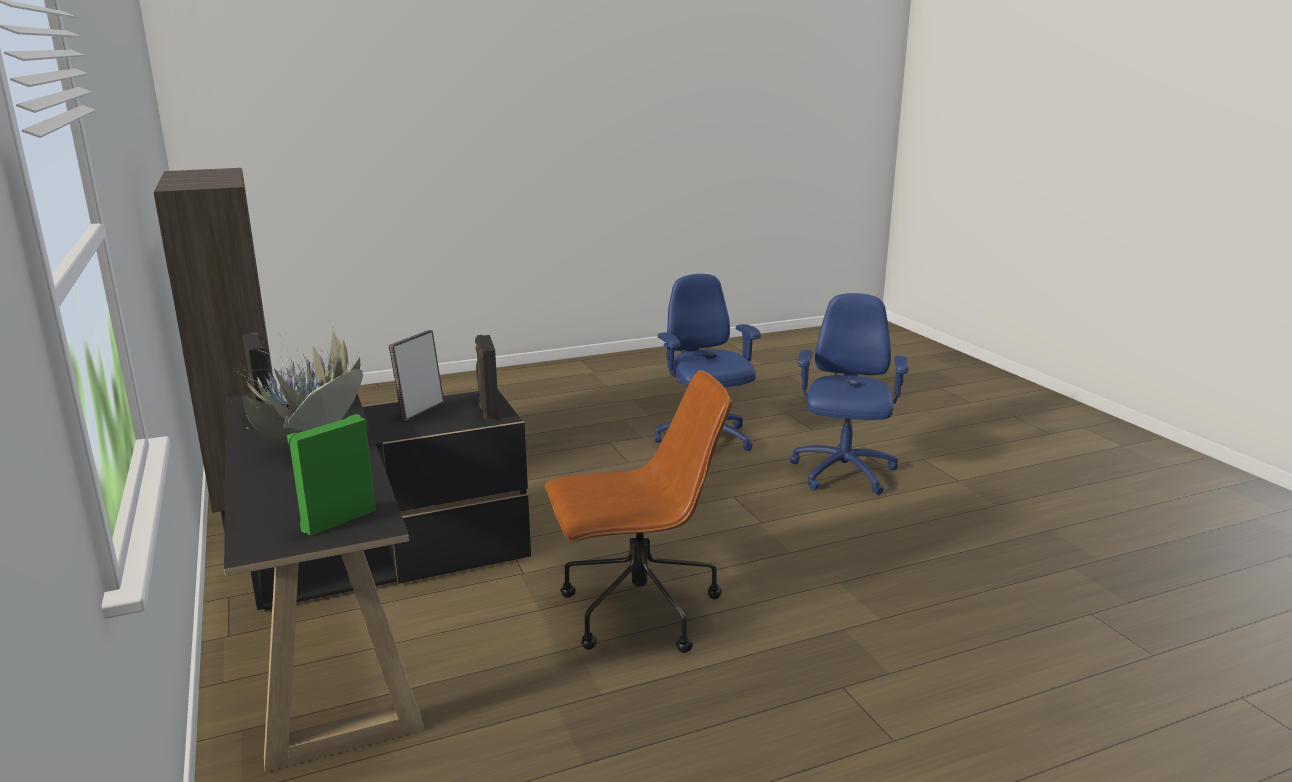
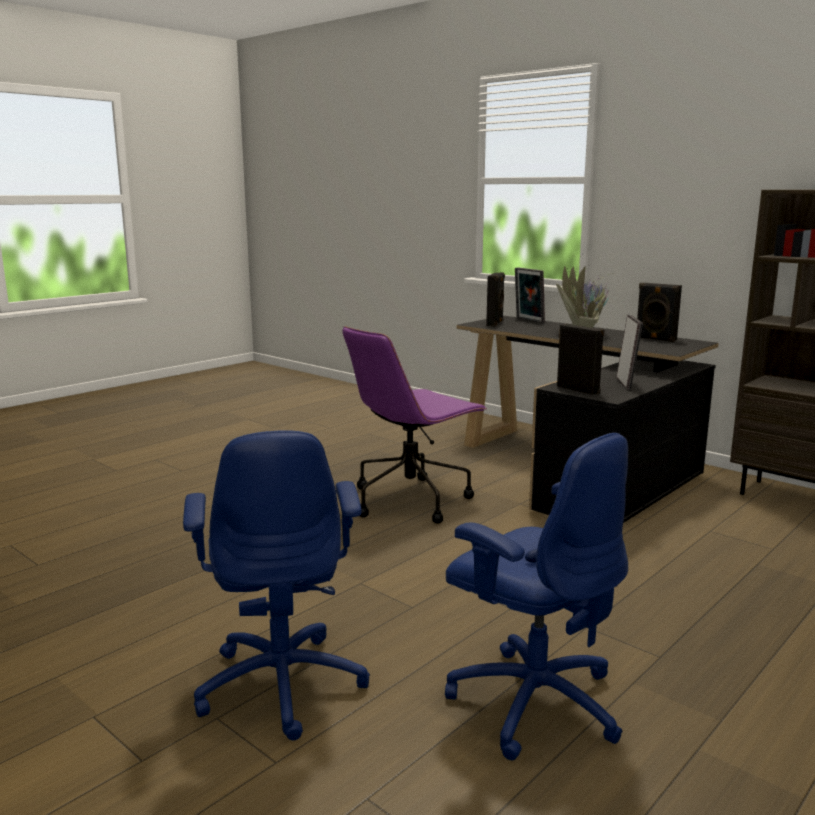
camera: 155 degrees right, 5 degrees down
green speaker [287,414,376,536] -> black speaker [486,272,505,327]
brown office chair [545,370,732,653] -> purple office chair [342,326,487,524]
none -> picture frame [515,267,545,323]

